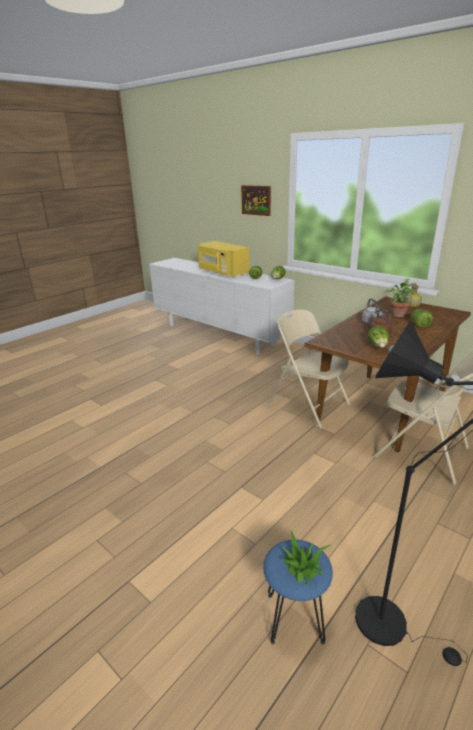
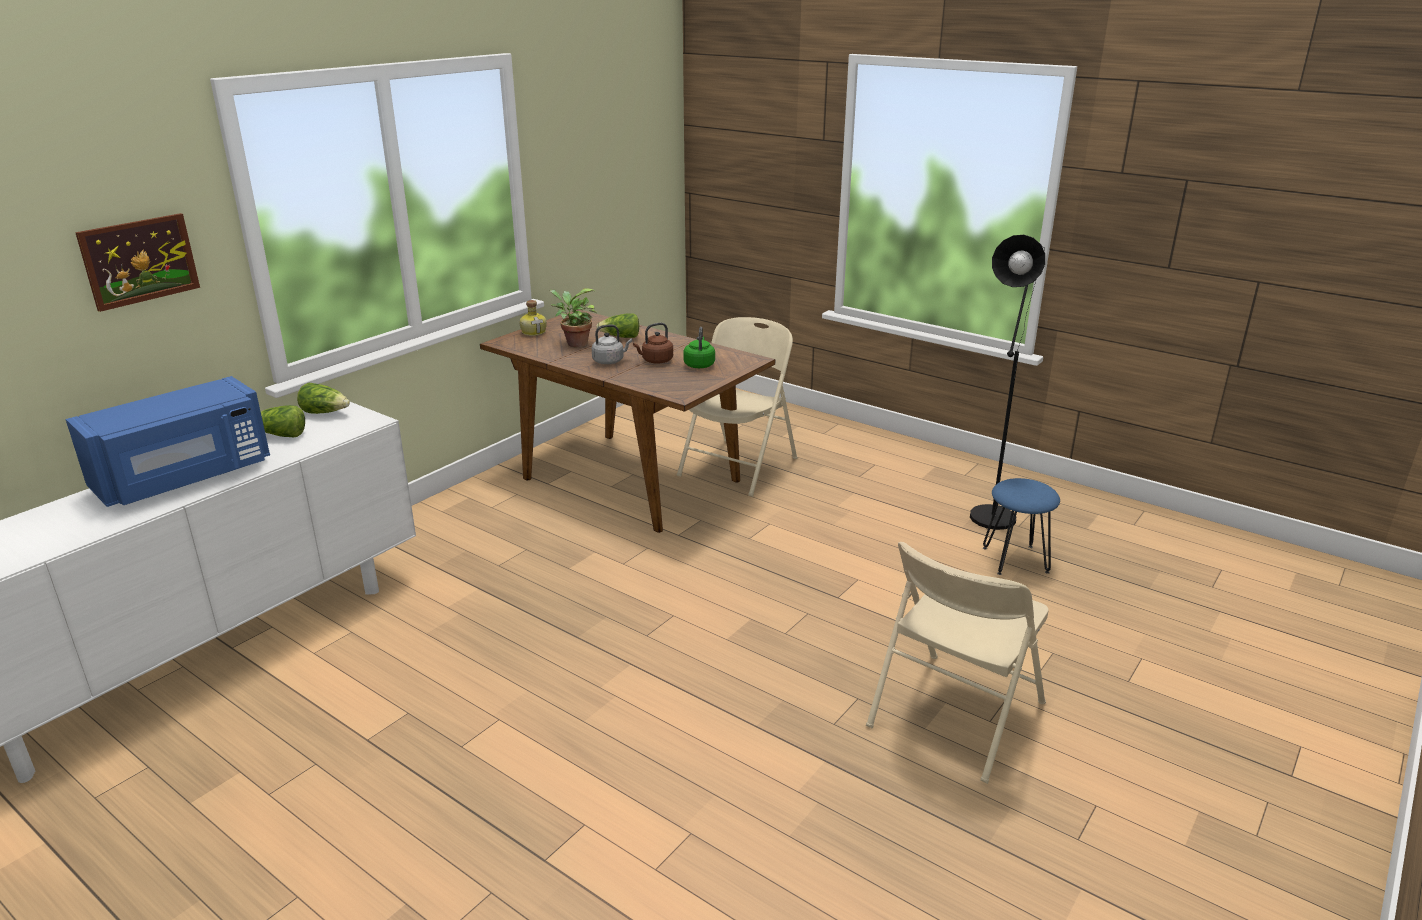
camera: 95 degrees left, 0 degrees up
yellow microwave [197,241,250,277] -> blue microwave [66,376,270,507]
beige chair [268,310,350,429] -> beige chair moved to [866,542,1049,784]
potted plant [281,530,331,585] -> none
lettuce [368,326,389,348] -> green kettle [683,327,715,368]

